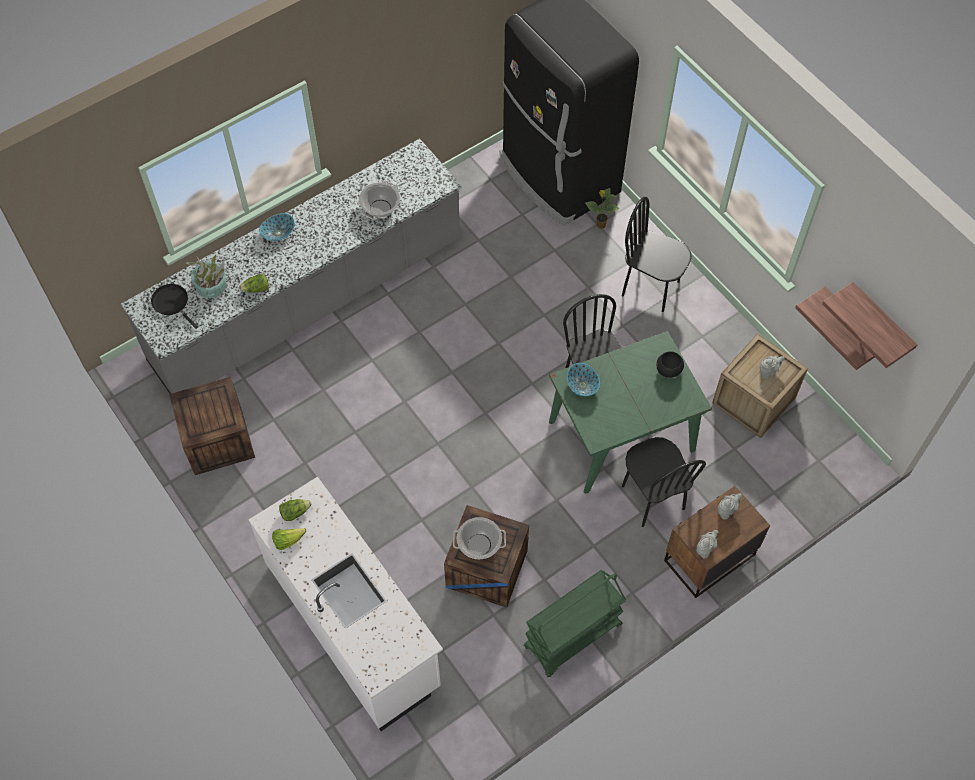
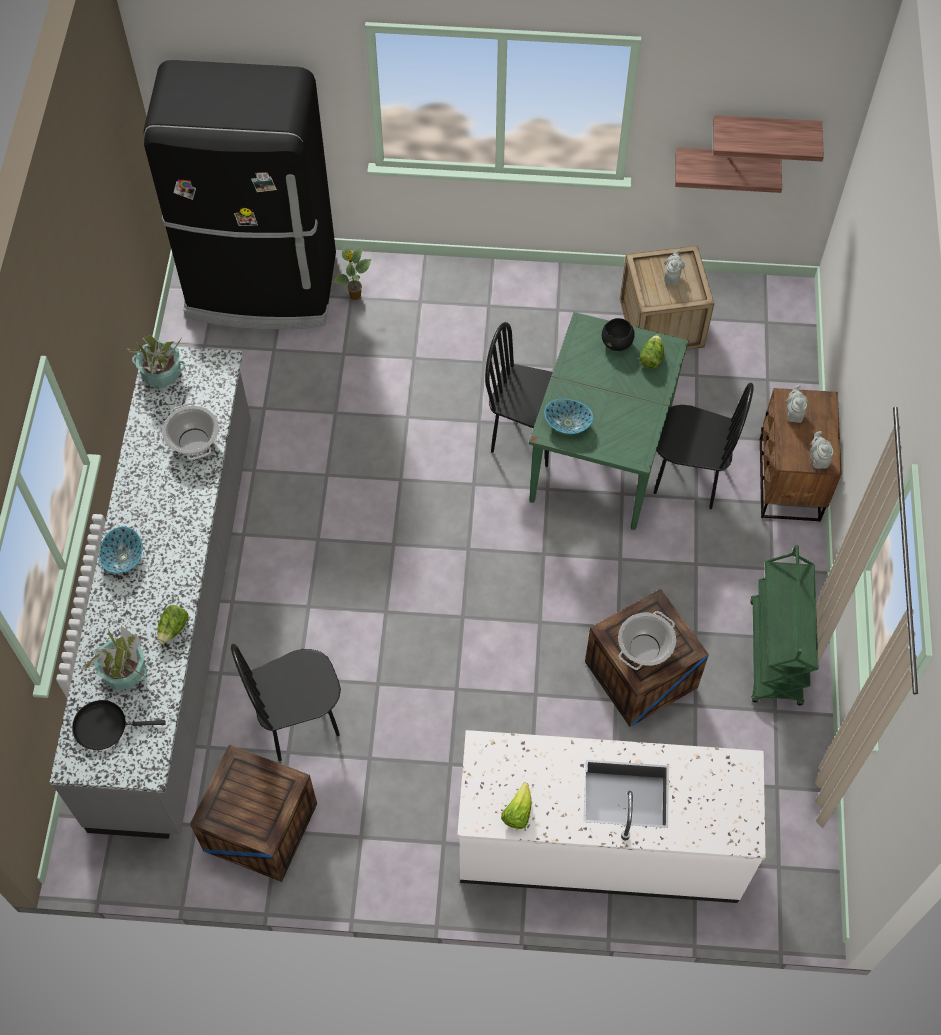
camera: 50 degrees left, 0 degrees up
lettuce [279,499,311,521] -> lettuce moved to [640,335,664,369]
black chair [622,197,692,312] -> black chair moved to [231,644,341,761]
none -> potted plant [126,335,185,387]

